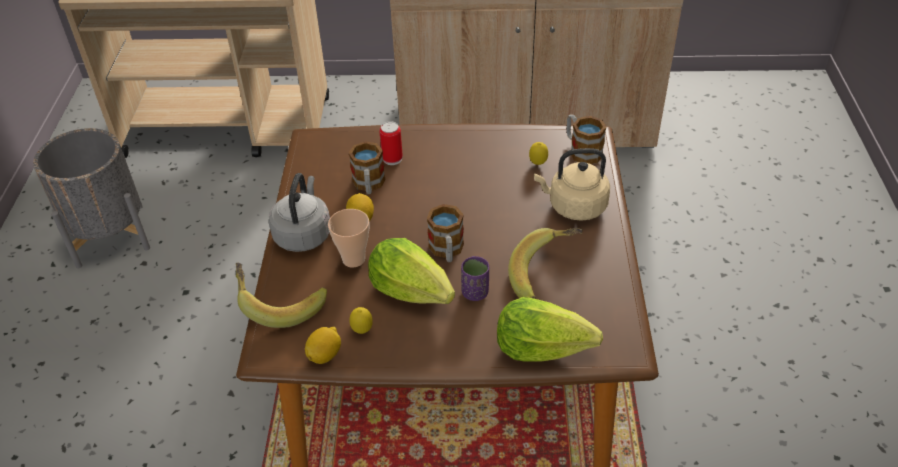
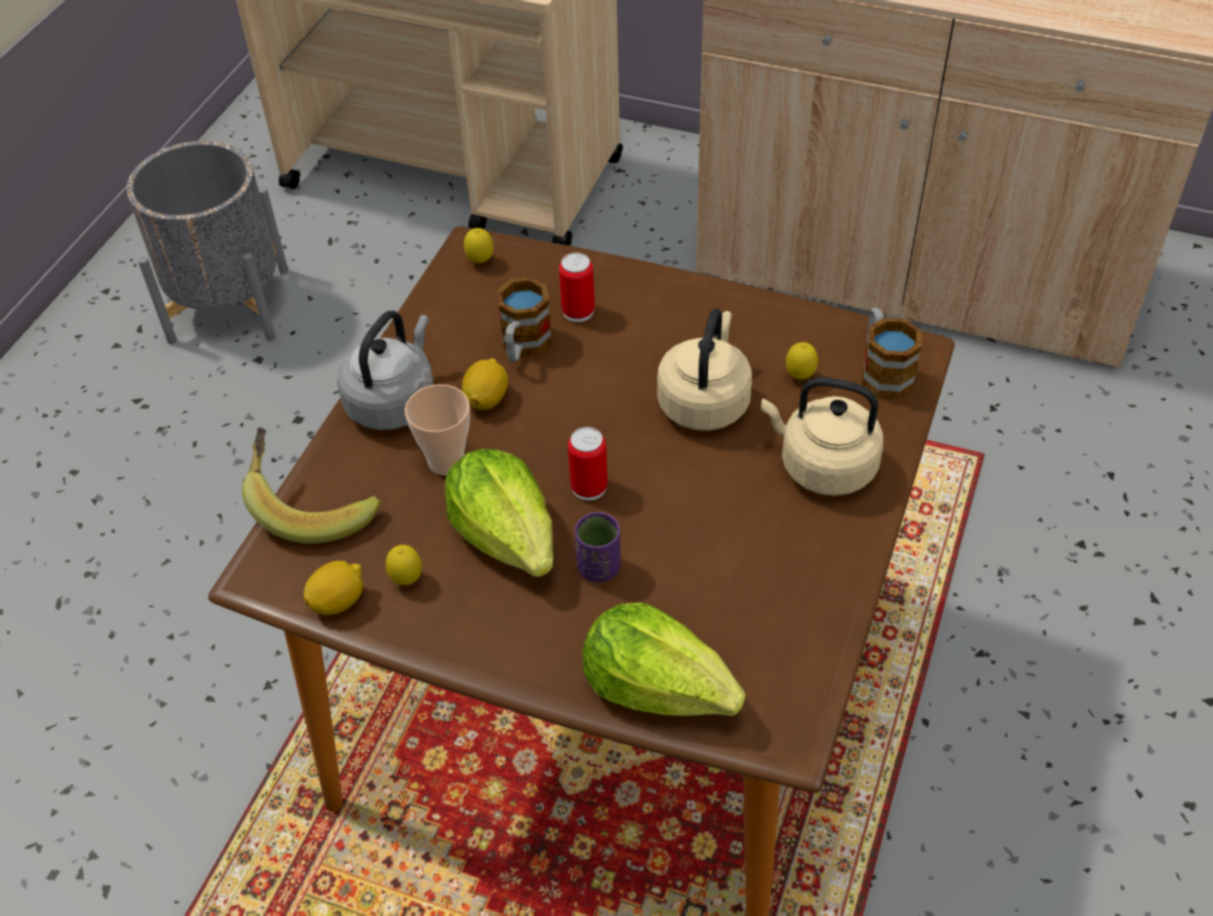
camera: 20 degrees right, 5 degrees up
mug [427,204,464,262] -> can [568,427,608,500]
banana [508,228,583,299] -> none
none -> lemon [464,228,493,263]
none -> beige kettle [657,308,752,431]

